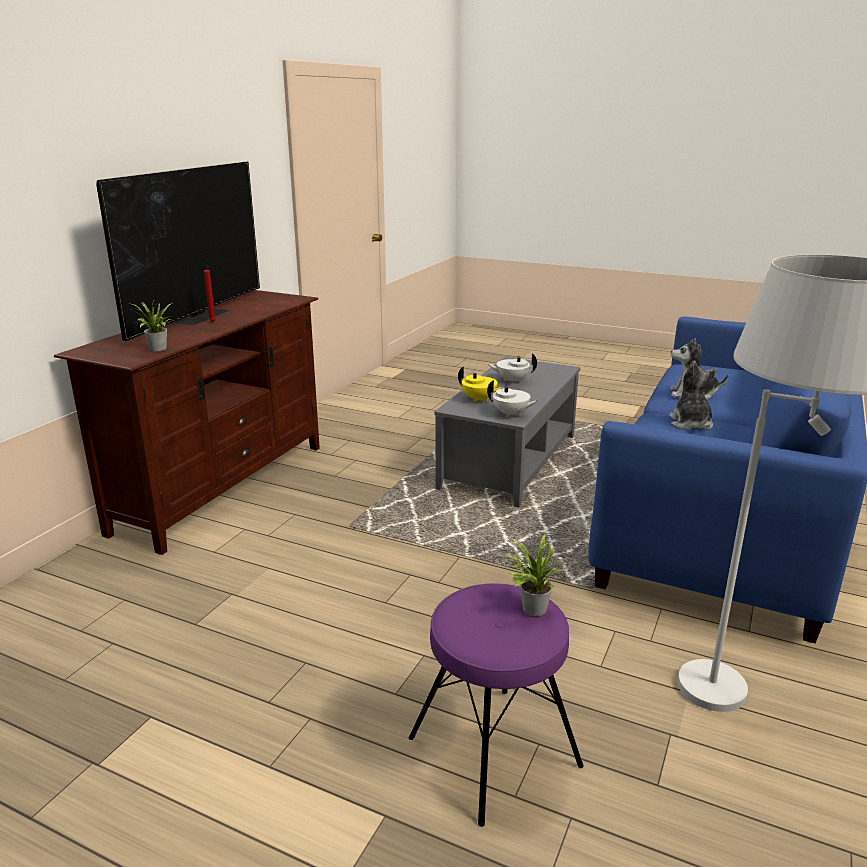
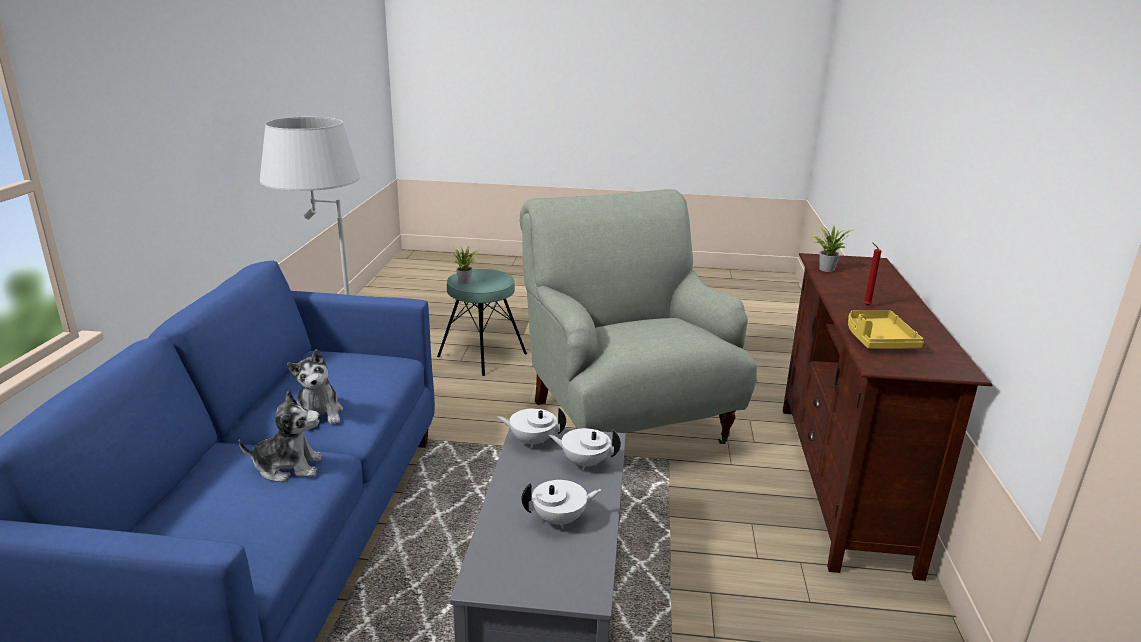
camera: 160 degrees right, 0 degrees up
television [96,161,260,341] -> none
purple stool [408,583,584,827] -> turquoise stool [437,269,527,376]
yellow teapot [458,366,504,403] -> white teapot [549,428,621,470]
none -> grey armchair [520,189,757,444]
none -> yellow tray [848,310,924,349]

